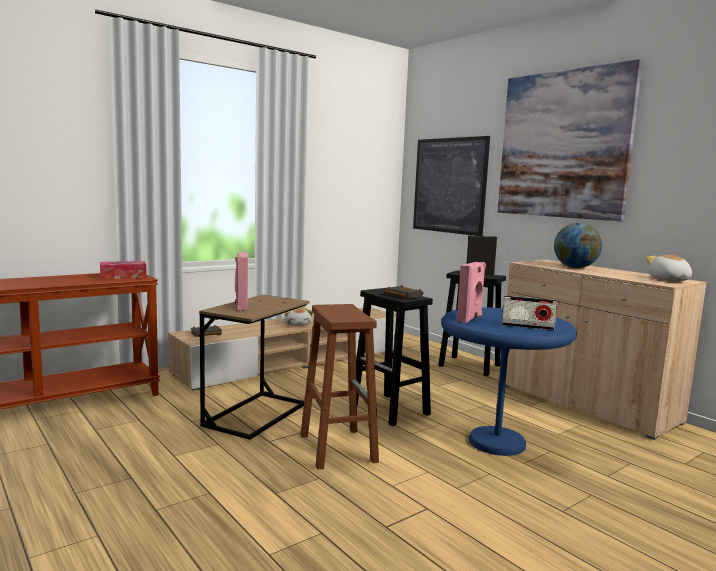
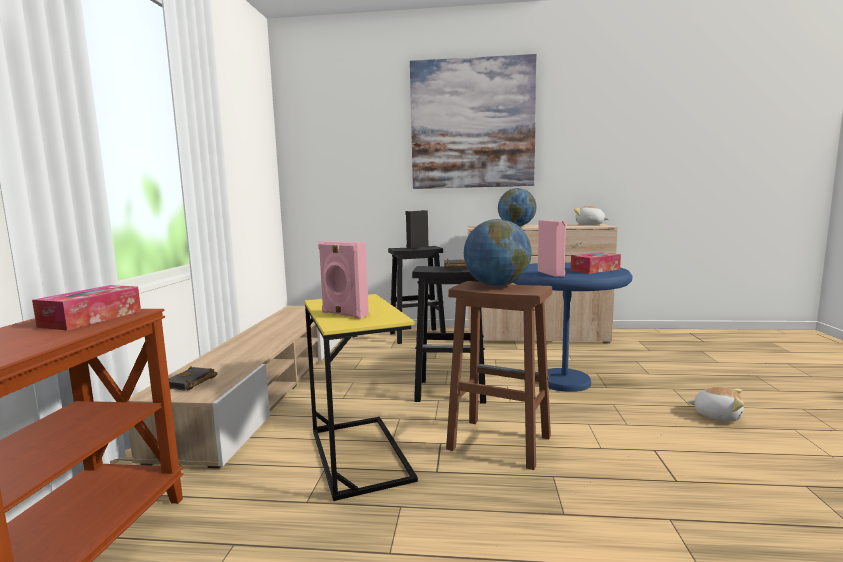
camera: 45 degrees left, 0 degrees up
brown side table [199,295,310,440] -> yellow side table [304,294,418,501]
plush toy [284,306,313,326] -> plush toy moved to [687,387,744,422]
picture [413,136,490,236] -> none
radio [502,296,557,330] -> tissue box [571,252,621,274]
none -> globe [464,219,532,286]

